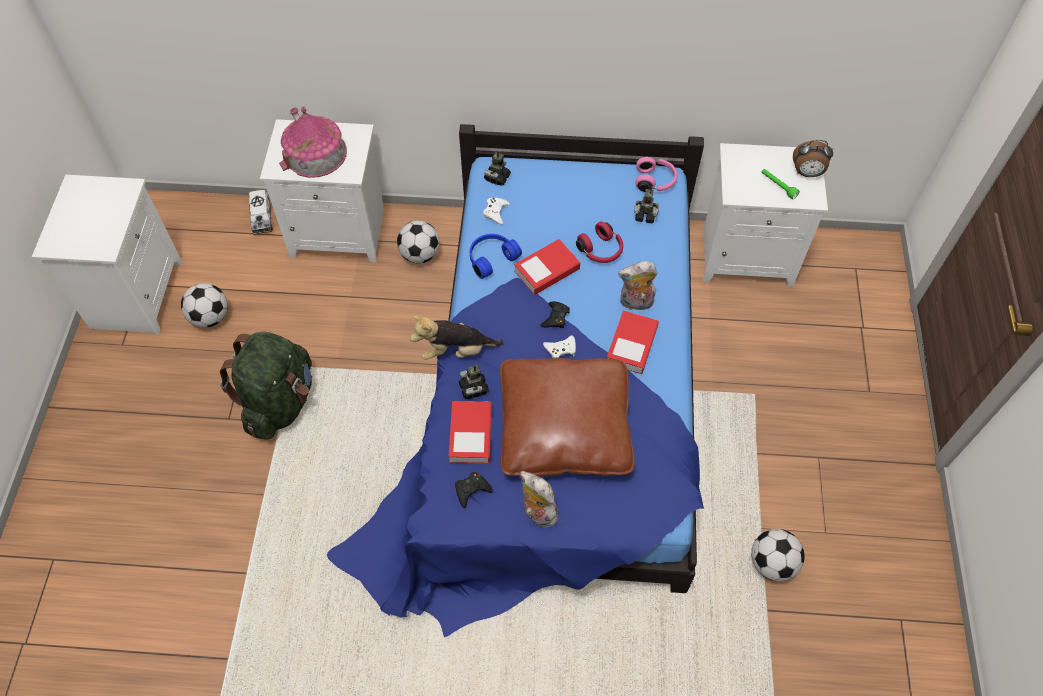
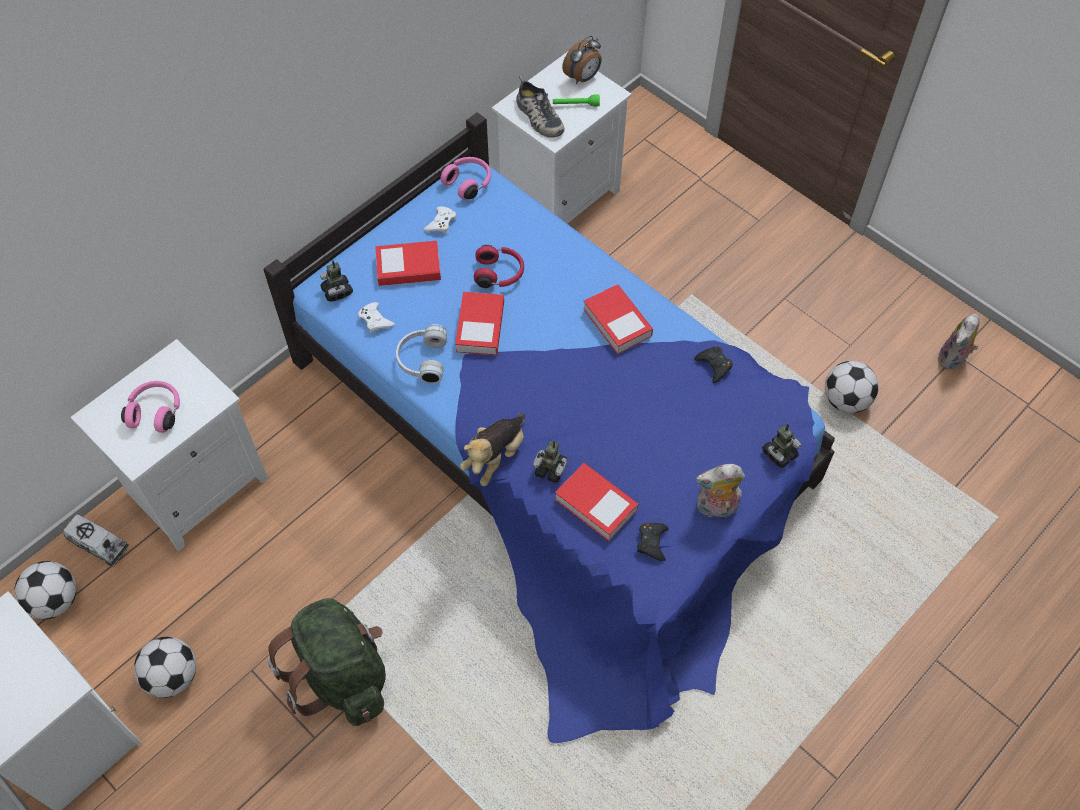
camera: 50 degrees left, 0 degrees up
toy house [279,106,347,178] -> pink headphones [121,381,180,433]
football [397,221,440,263] -> football moved to [14,561,77,619]
blue headphones [470,234,522,279] -> white headphones [396,324,447,384]
brown pillow [500,358,635,476] -> none
black game controller [540,301,570,328] -> black game controller moved to [694,347,733,383]
white game controller [543,335,576,358] -> white game controller moved to [423,206,456,234]
plush toy [618,261,658,310] -> plush toy moved to [937,314,980,370]
toy robot [634,186,659,223] -> toy robot moved to [762,424,802,468]
none -> book [375,241,441,286]
none -> shoe [516,75,564,138]

